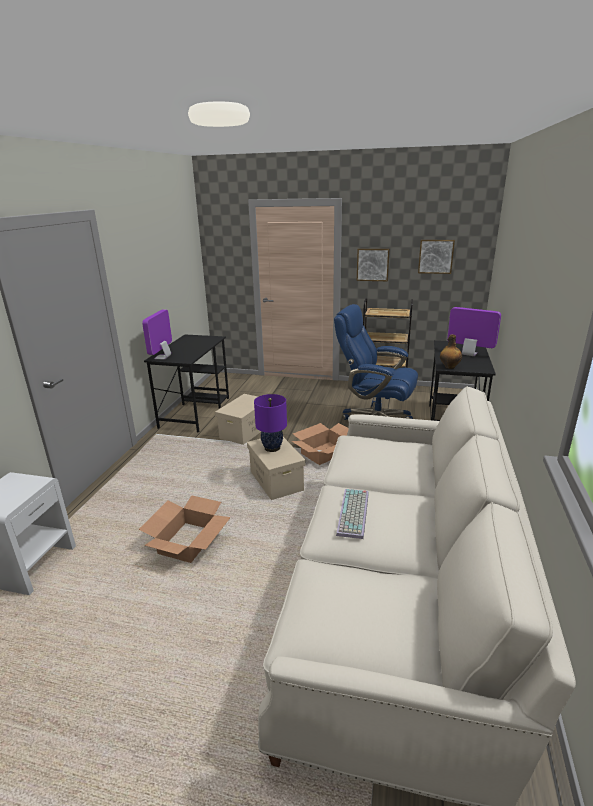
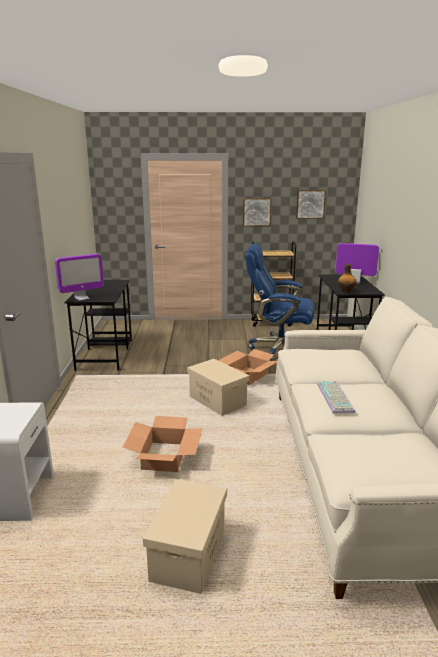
camera: 15 degrees left, 5 degrees down
monitor [142,309,172,359] -> monitor turned 120 degrees counterclockwise [55,254,104,301]
beige storage box [215,394,261,445] -> beige storage box moved to [143,479,227,594]
purple table lamp [254,394,287,452] -> none

